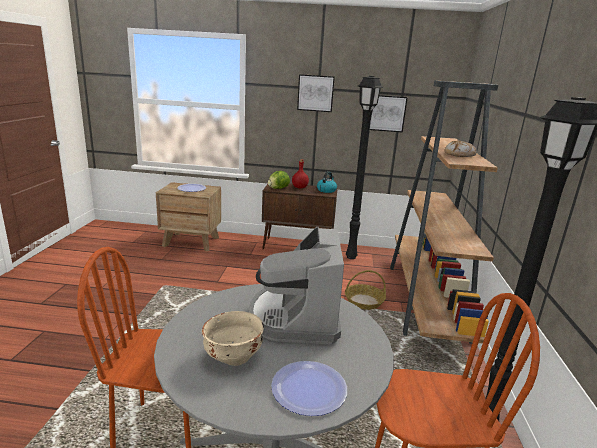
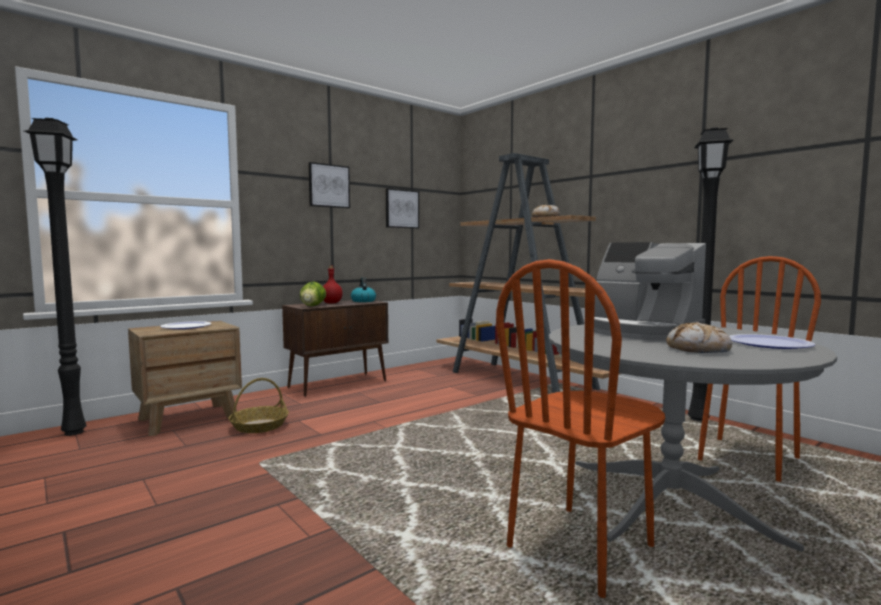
camera: 45 degrees left, 15 degrees down
beige bowl [202,311,264,366] -> bread [666,322,732,353]
basket [345,270,386,310] -> basket moved to [229,378,289,433]
black floor lamp [346,76,383,259] -> black floor lamp moved to [24,118,87,436]

